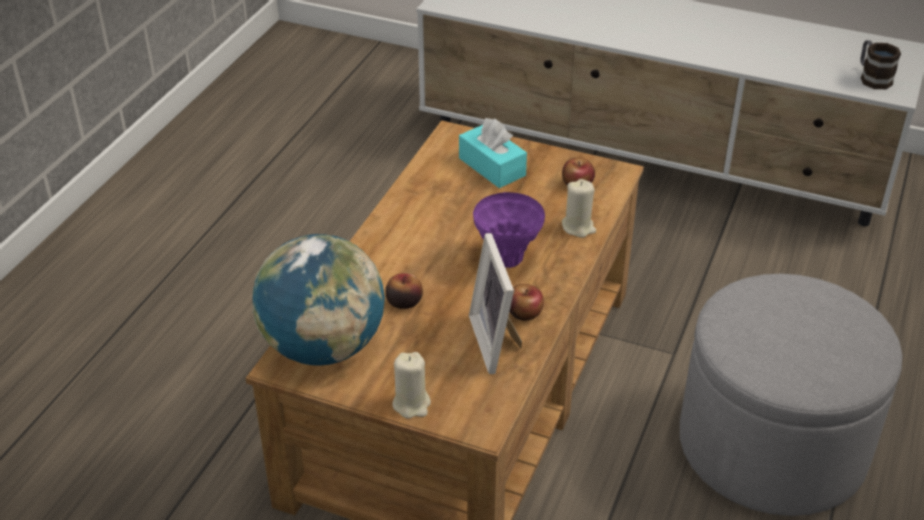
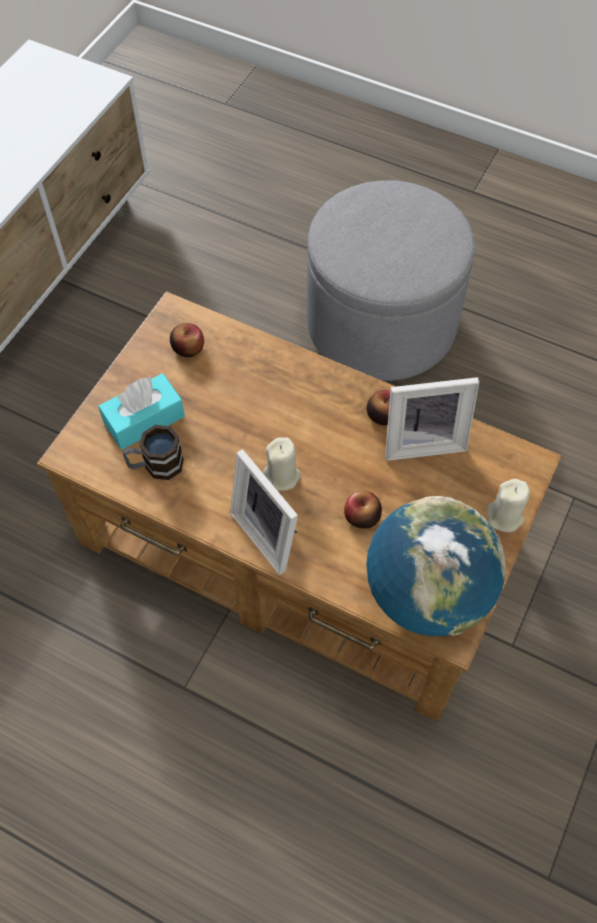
camera: 85 degrees left, 20 degrees up
purple vase [473,192,545,268] -> none
beige candle [562,179,596,238] -> beige candle moved to [263,437,301,491]
mug [860,40,901,89] -> mug moved to [123,425,184,480]
none -> picture frame [230,449,298,575]

